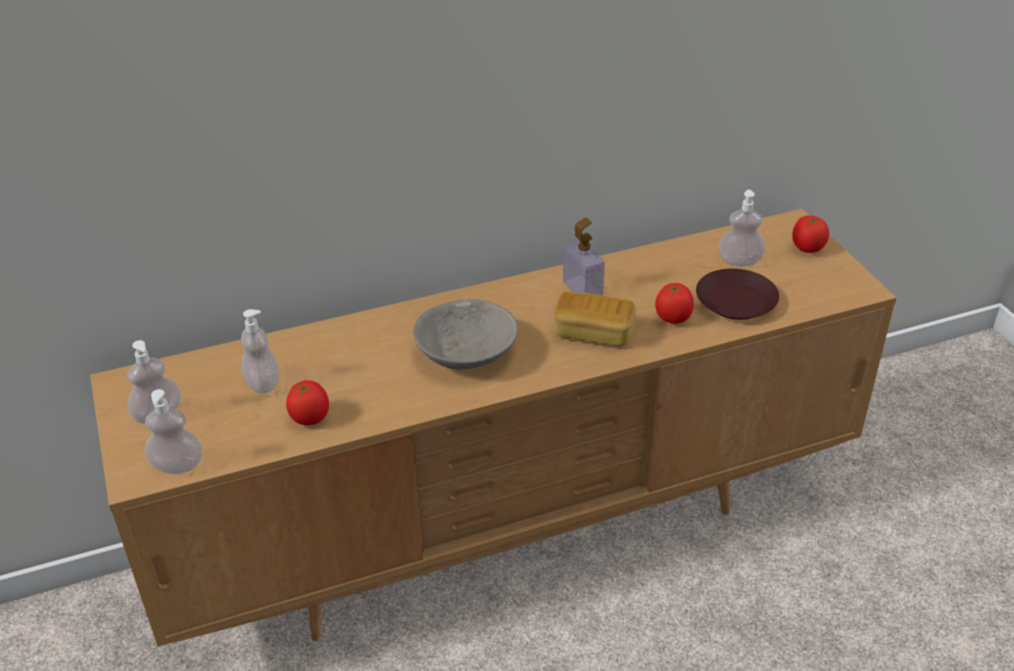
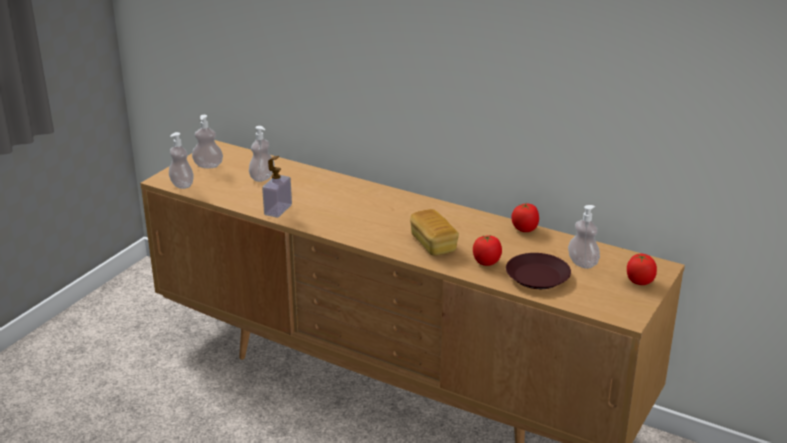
camera: 50 degrees right, 10 degrees down
tomato [286,380,329,425] -> tomato moved to [512,203,539,232]
grey bowl [413,299,518,369] -> none
soap dispenser [563,217,605,296] -> soap dispenser moved to [262,156,292,218]

